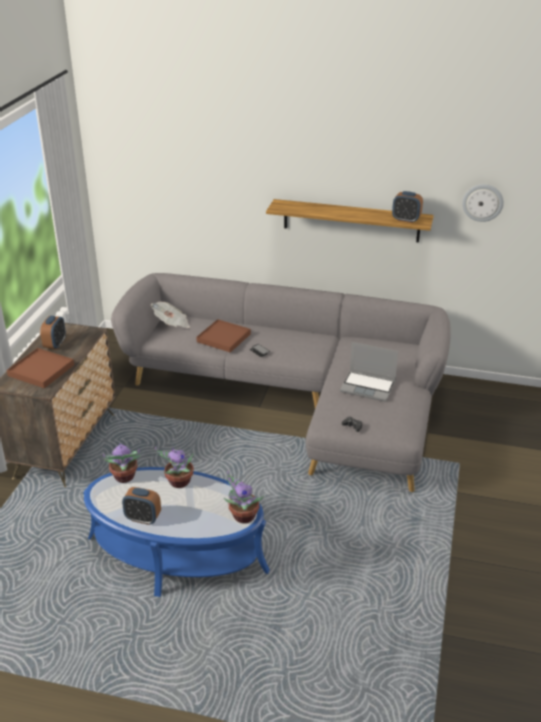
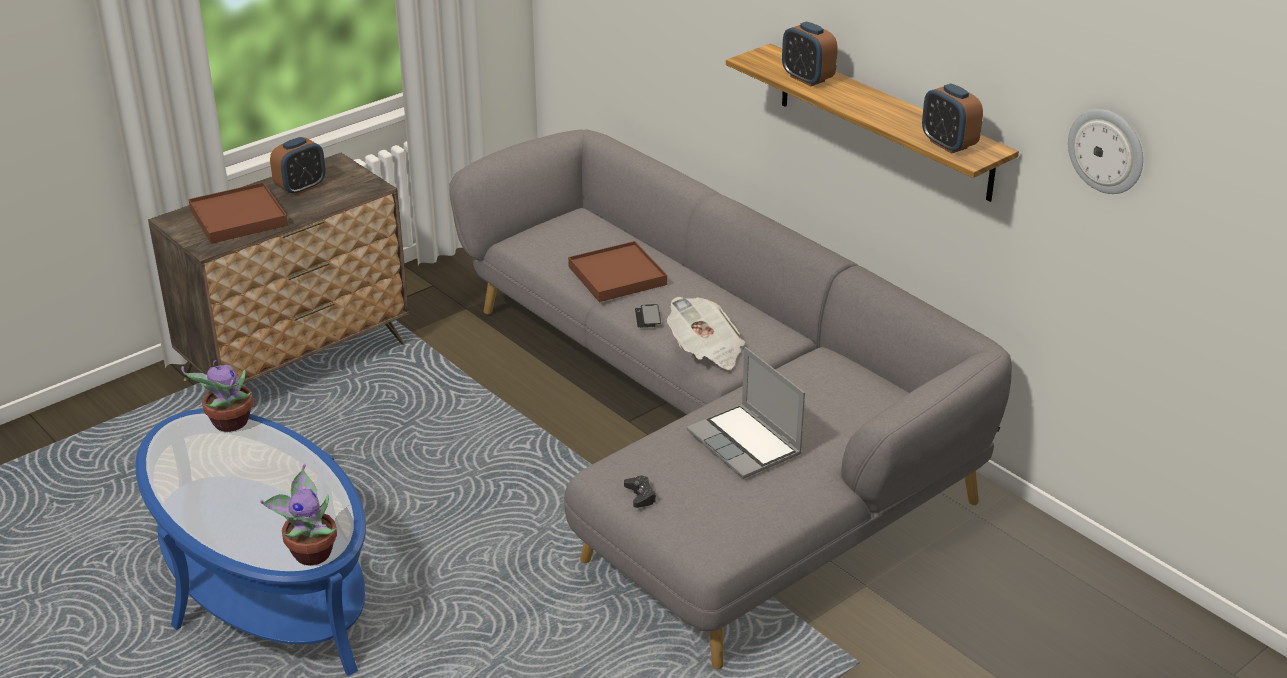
camera: 35 degrees right, 0 degrees up
alarm clock [122,487,161,525] -> alarm clock moved to [782,21,838,86]
newspaper [151,302,190,328] -> newspaper moved to [667,297,745,370]
potted plant [155,447,194,488] -> none

